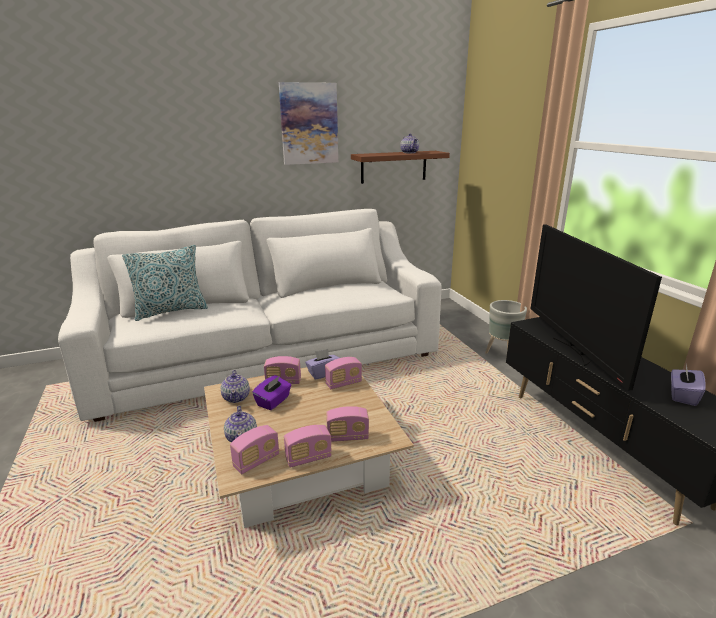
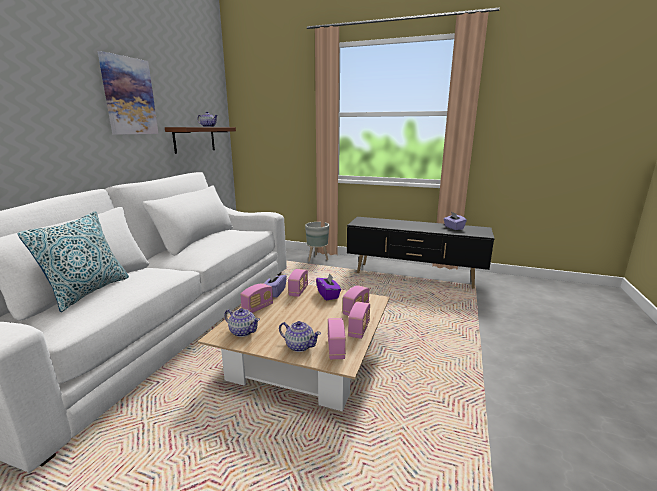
camera: 50 degrees left, 5 degrees down
purple tissue box [252,375,291,410] -> purple tissue box moved to [316,273,341,300]
television [530,224,662,391] -> none

